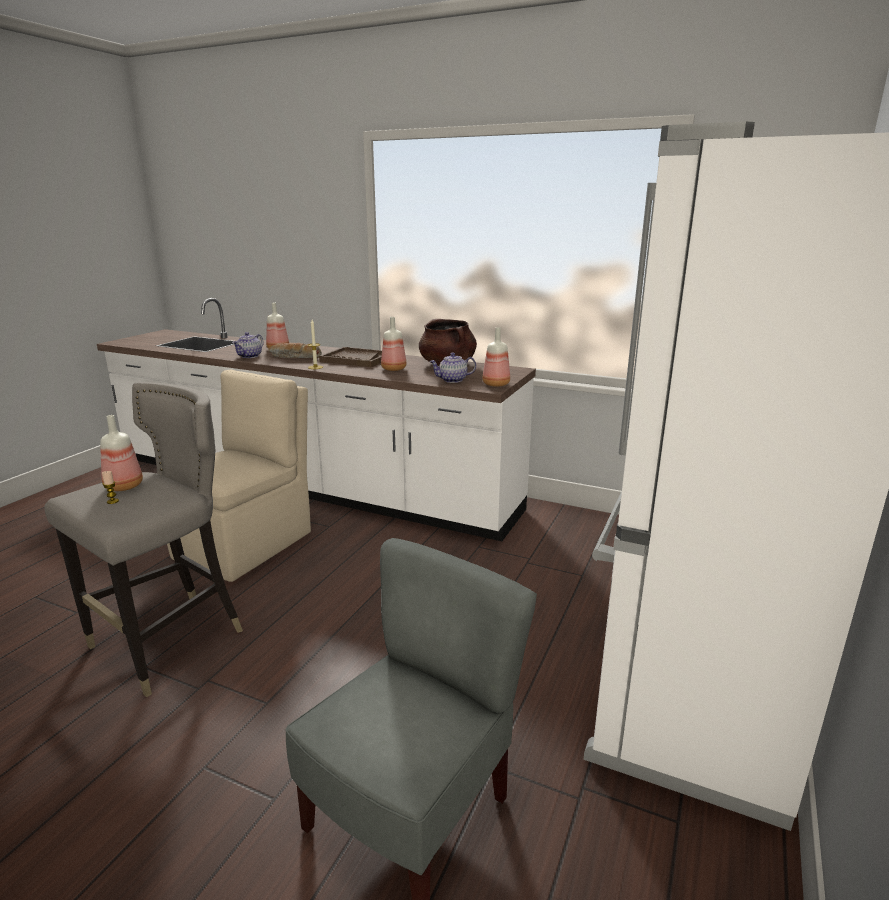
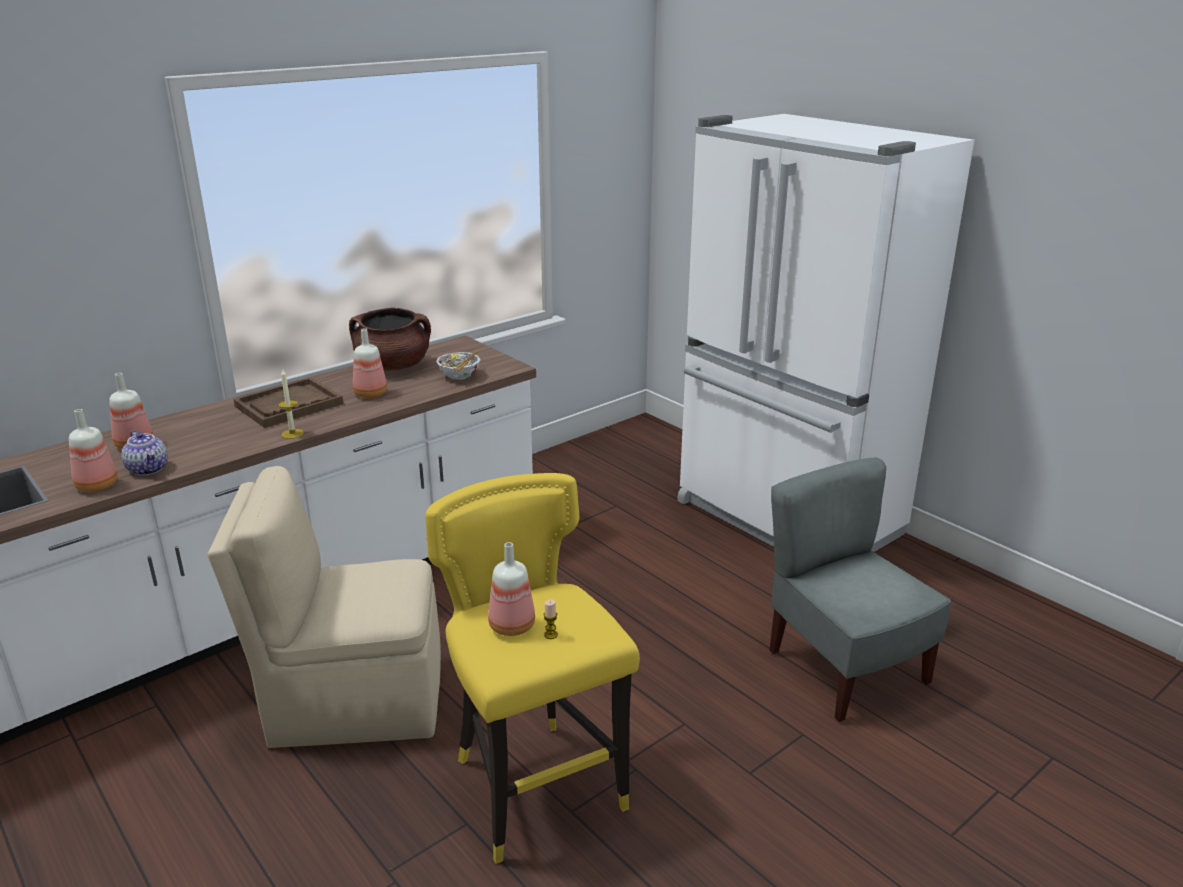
camera: 65 degrees left, 5 degrees up
grey stool [44,382,243,697] -> yellow stool [425,473,640,864]
beige chair [167,369,311,582] -> beige chair turned 60 degrees counterclockwise [208,466,441,748]
bread [269,343,322,358] -> none
teapot [429,353,476,383] -> bowl [436,351,480,380]
bottle [482,327,510,387] -> bottle moved to [69,409,118,492]

